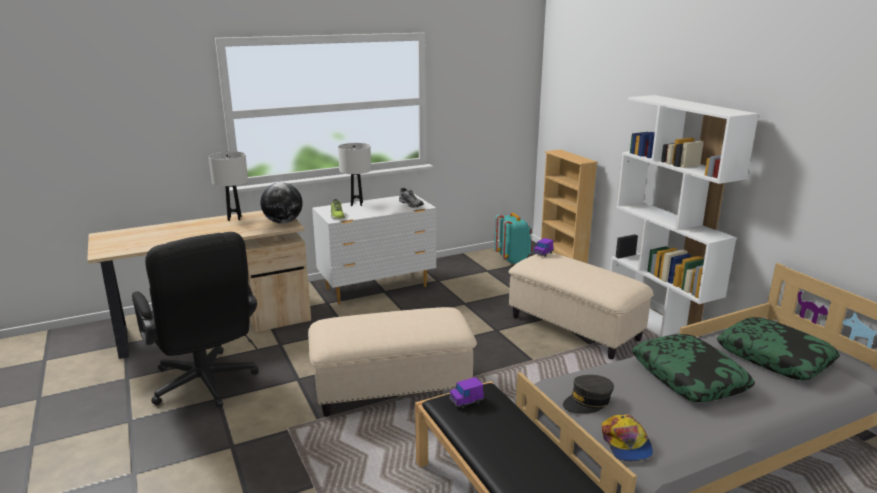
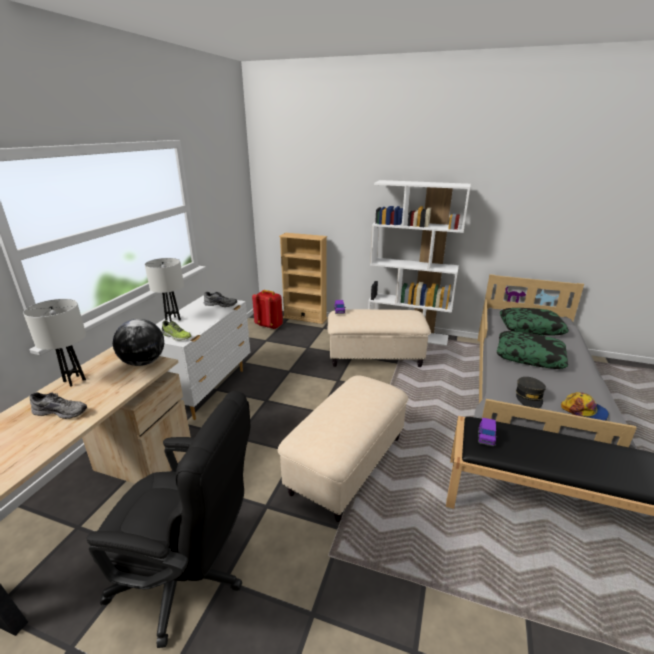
camera: 45 degrees left, 5 degrees up
turquoise backpack [494,213,532,264] -> red backpack [252,290,283,329]
none -> grey shoe [29,392,87,419]

